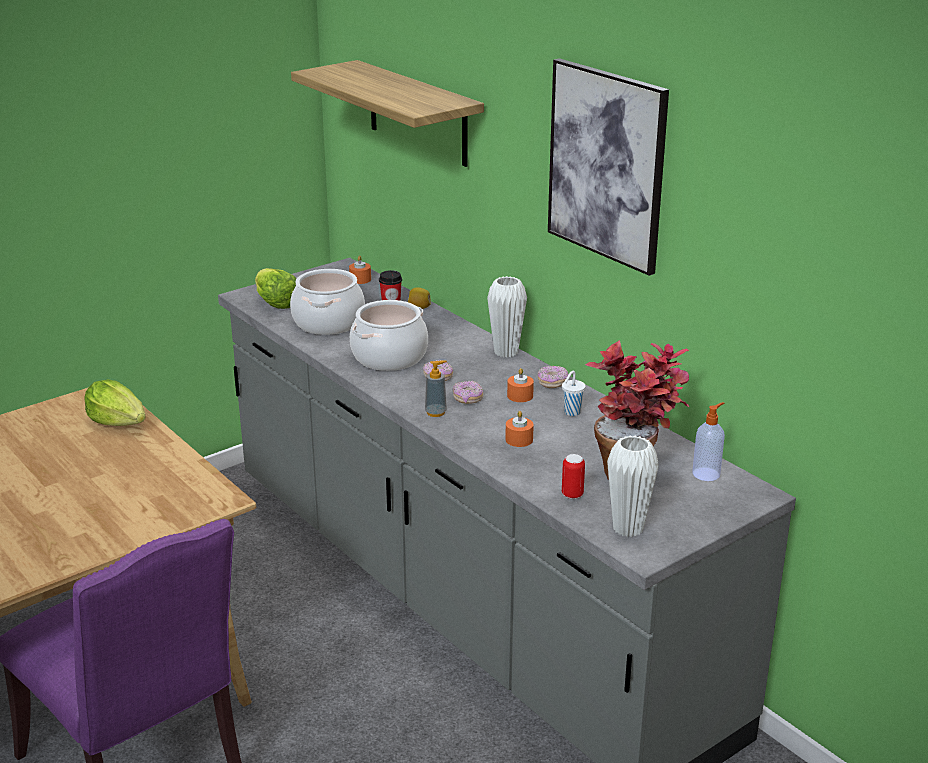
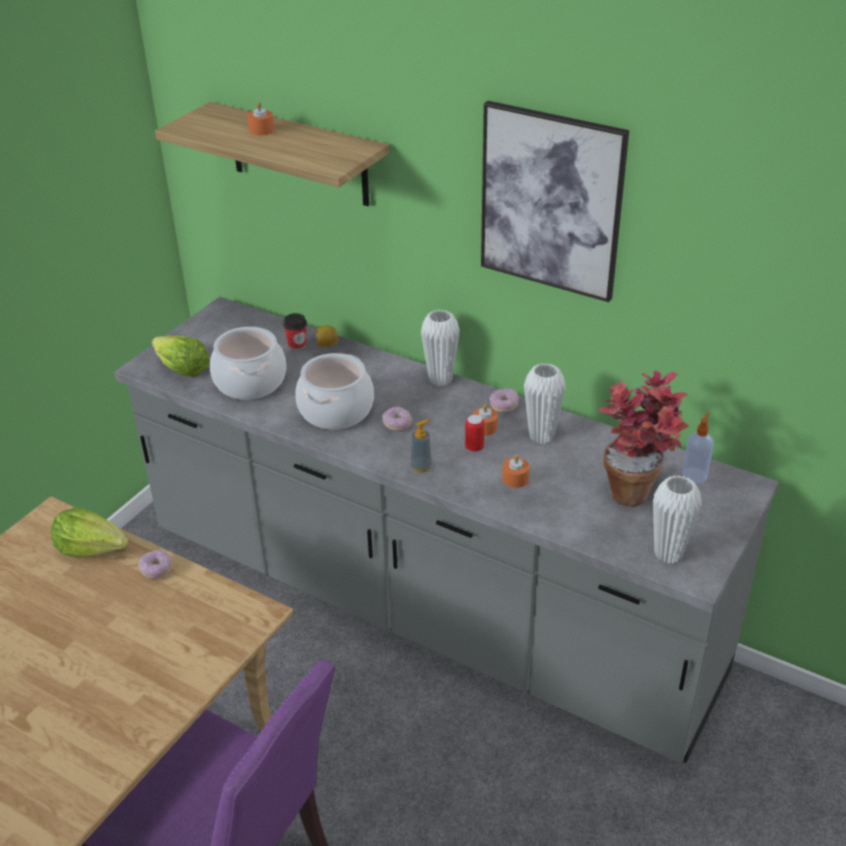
camera: 20 degrees left, 10 degrees up
orange candle [349,255,371,284] -> orange candle moved to [247,101,274,136]
donut [453,381,483,404] -> donut moved to [138,550,172,579]
white cup [562,371,586,416] -> white vase [524,363,566,444]
can [562,454,585,499] -> can moved to [465,415,485,452]

